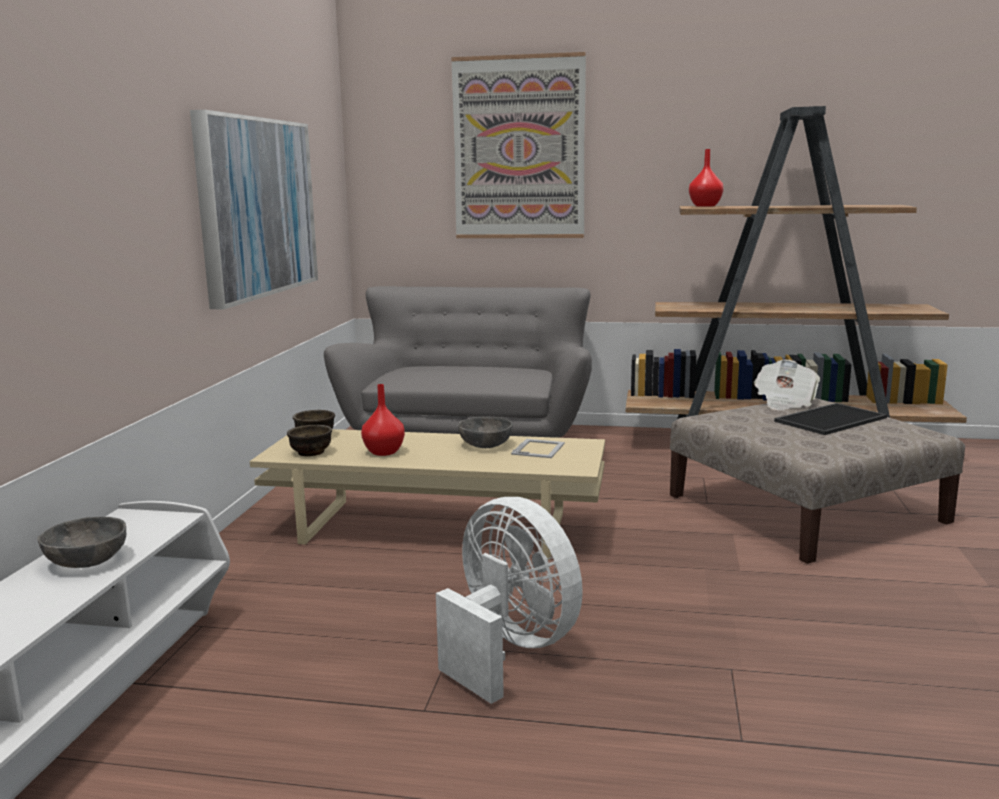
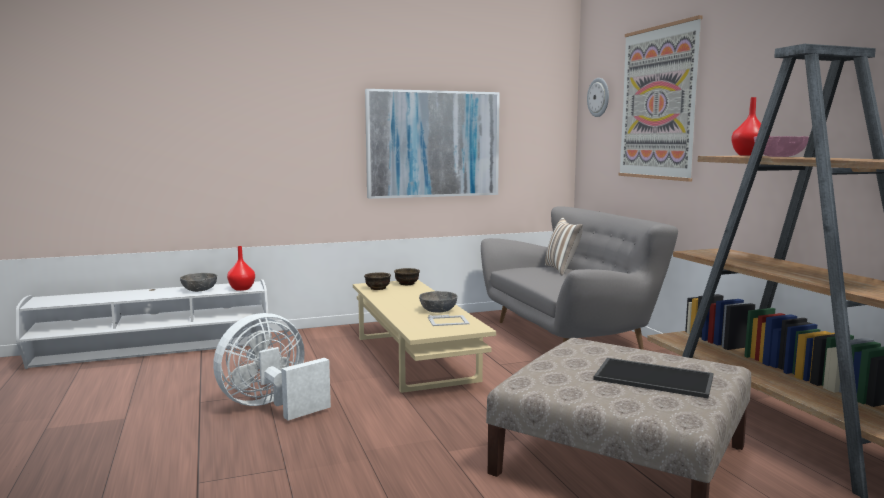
camera: 60 degrees right, 5 degrees down
red vase [361,384,405,456] -> red vase moved to [227,246,255,291]
white fan [436,497,583,704] -> white fan turned 150 degrees counterclockwise [213,313,331,421]
newspaper [754,359,820,410] -> none
none -> pillow [545,218,583,276]
none -> wall clock [587,78,609,117]
none -> pink bowl [754,136,809,157]

